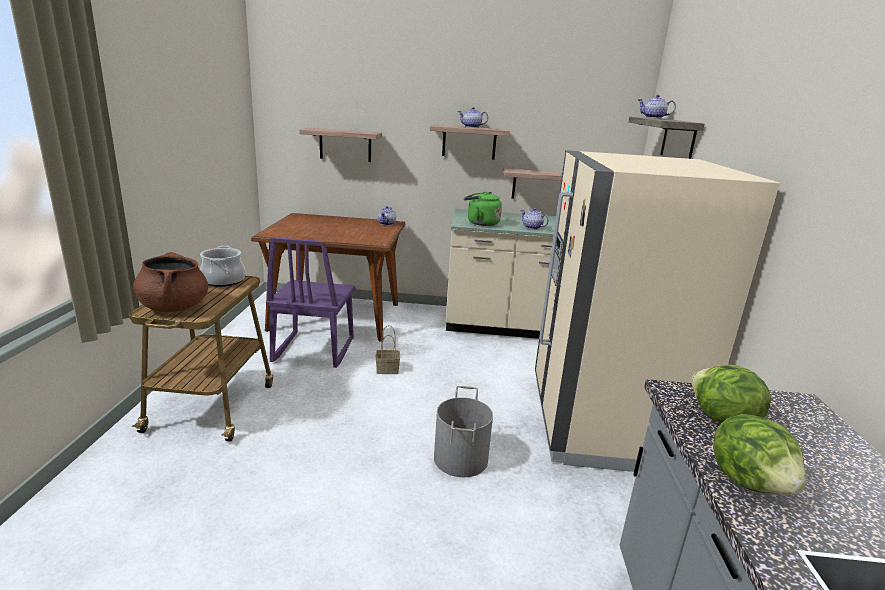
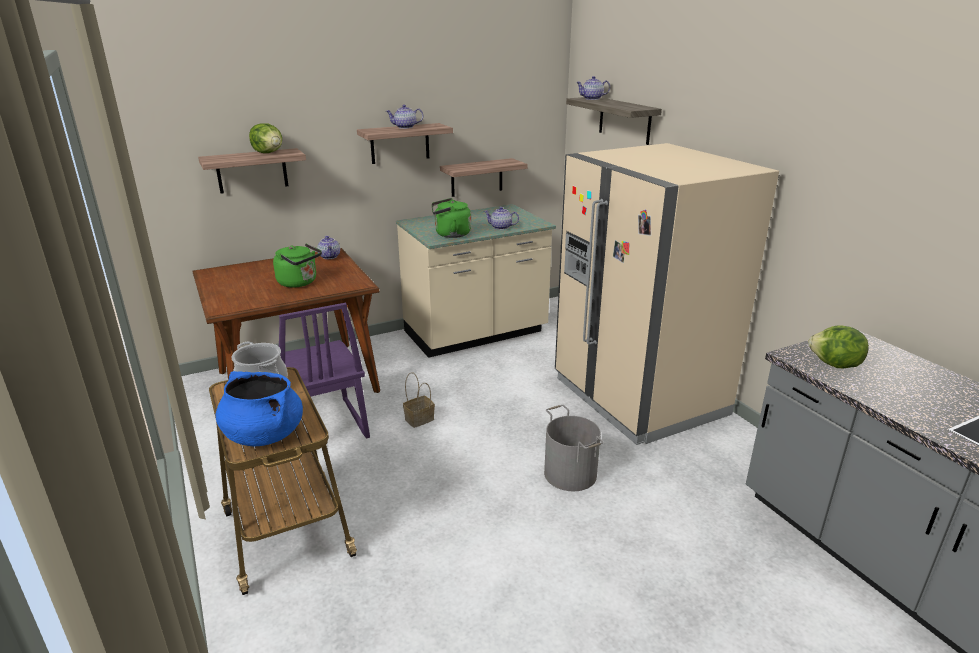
camera: 30 degrees left, 5 degrees up
brown cooking pot [133,252,208,312] -> blue cooking pot [216,371,303,446]
lettuce [713,414,807,495] -> lettuce moved to [249,123,282,153]
none -> green kettle [273,243,322,288]

